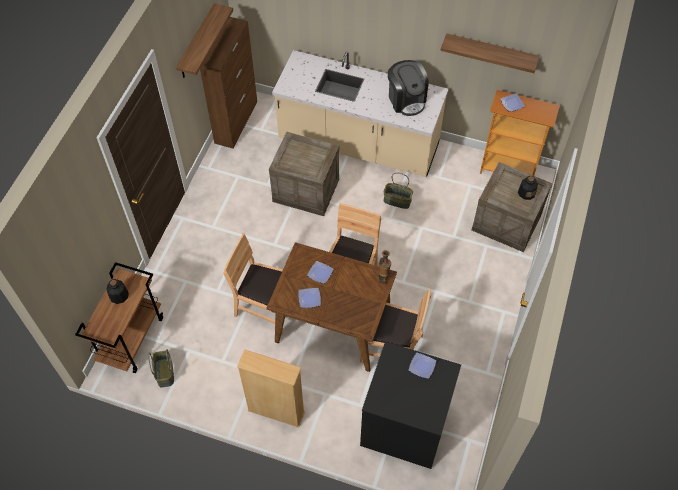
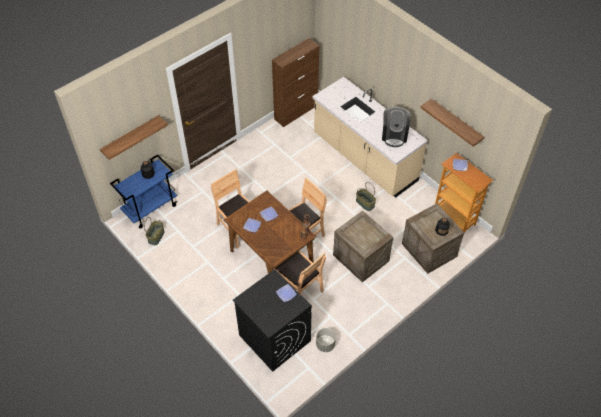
camera: 30 degrees right, 5 degrees down
brown cart [75,262,163,373] -> blue cart [110,155,177,229]
shelf [176,3,233,78] -> shelf moved to [100,115,168,160]
beige bookcase [237,350,305,428] -> none
crate [269,132,339,216] -> crate moved to [333,211,394,283]
none -> grey planter [316,328,336,352]

